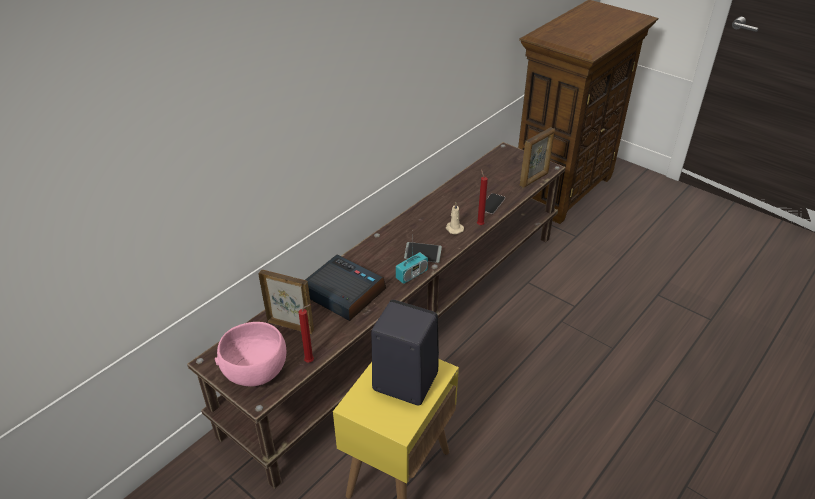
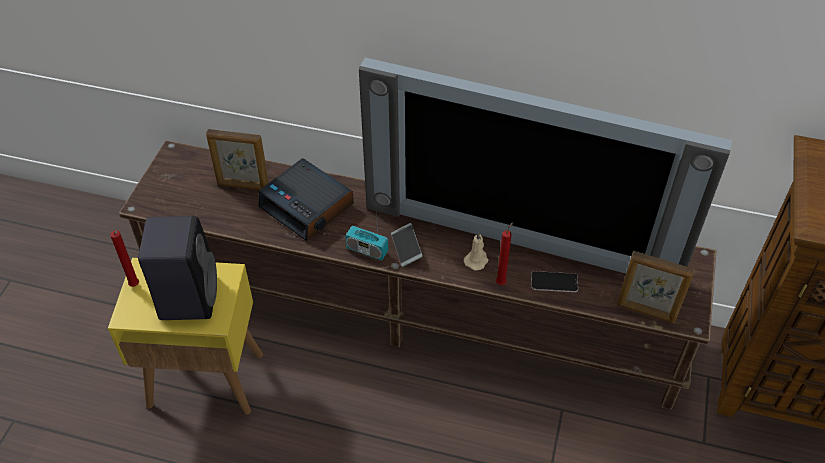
camera: 65 degrees right, 10 degrees up
pink bowl [215,322,286,387] -> none
picture frame [259,270,314,334] -> picture frame turned 105 degrees clockwise [206,129,269,190]
red candle [298,304,314,363] -> red candle moved to [110,231,139,287]
alarm clock [305,255,386,321] -> alarm clock turned 120 degrees clockwise [258,158,354,241]
none -> television [359,58,732,274]

